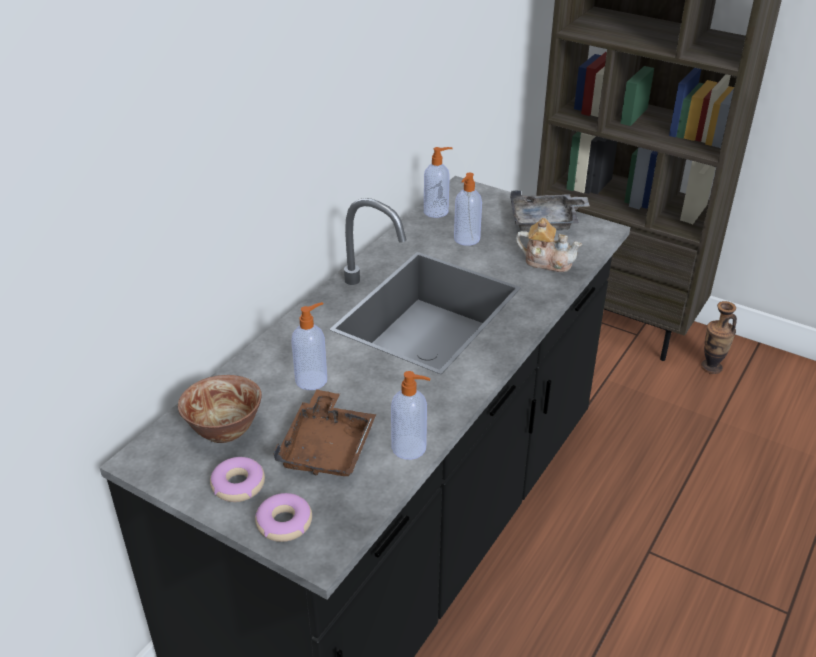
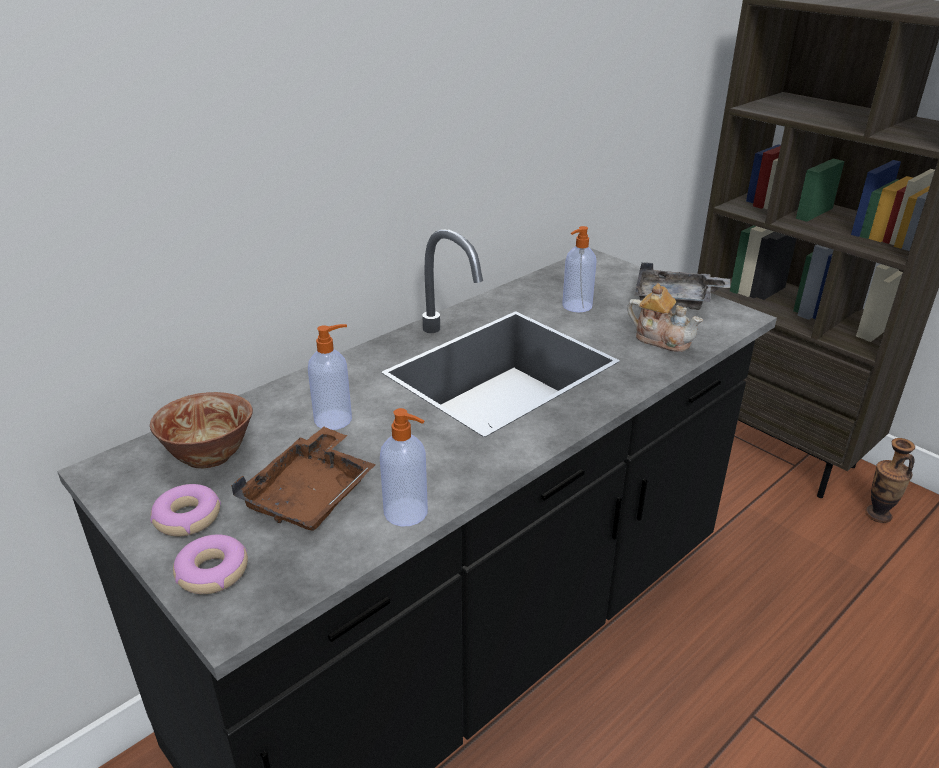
camera: 15 degrees right, 5 degrees down
soap dispenser [424,147,453,218] -> none

